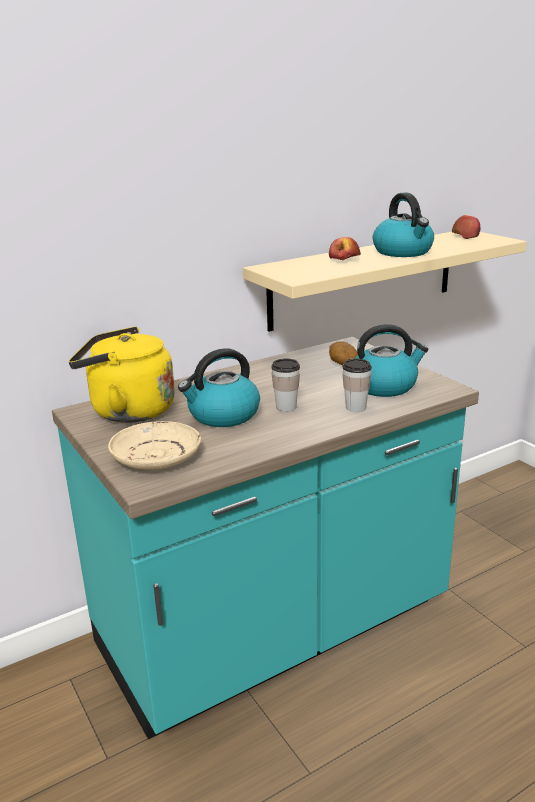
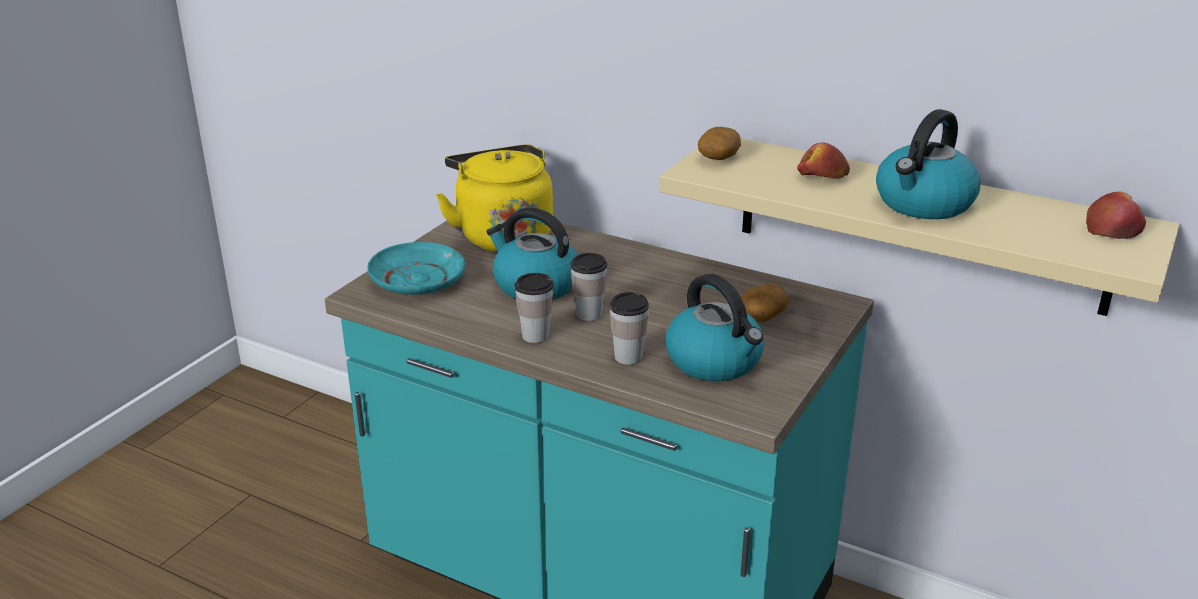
camera: 60 degrees right, 5 degrees up
beige plate [108,421,201,470] -> turquoise plate [367,242,465,295]
none -> cup [515,273,554,343]
none -> potato [698,127,741,160]

